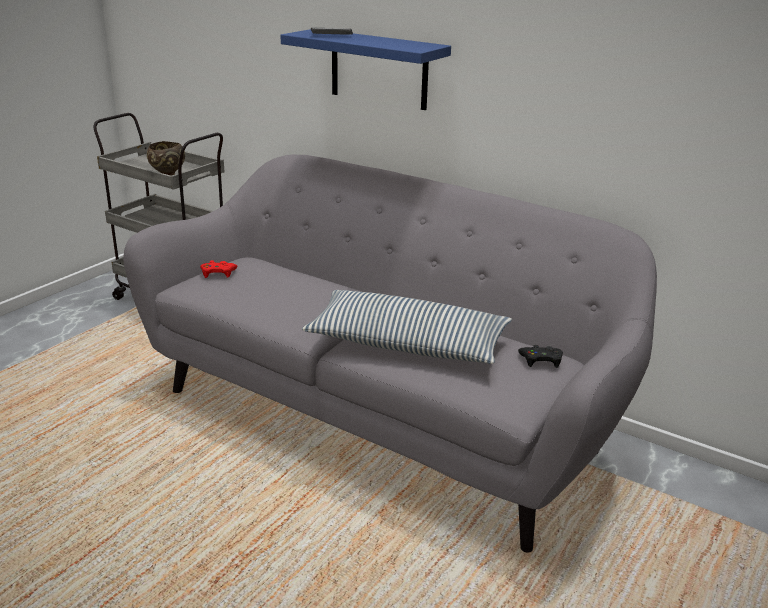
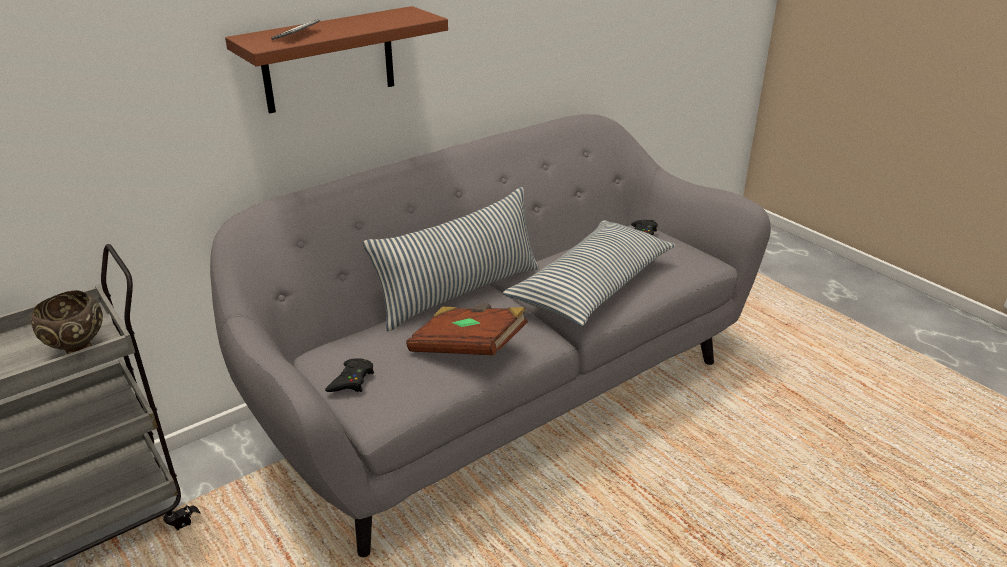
camera: 70 degrees left, 5 degrees up
red game controller [200,260,237,278] -> black game controller [325,358,374,392]
blue shelf [280,29,451,110] -> brown shelf [225,6,448,114]
none -> pillow [363,187,539,331]
none -> brown book [406,303,528,355]

